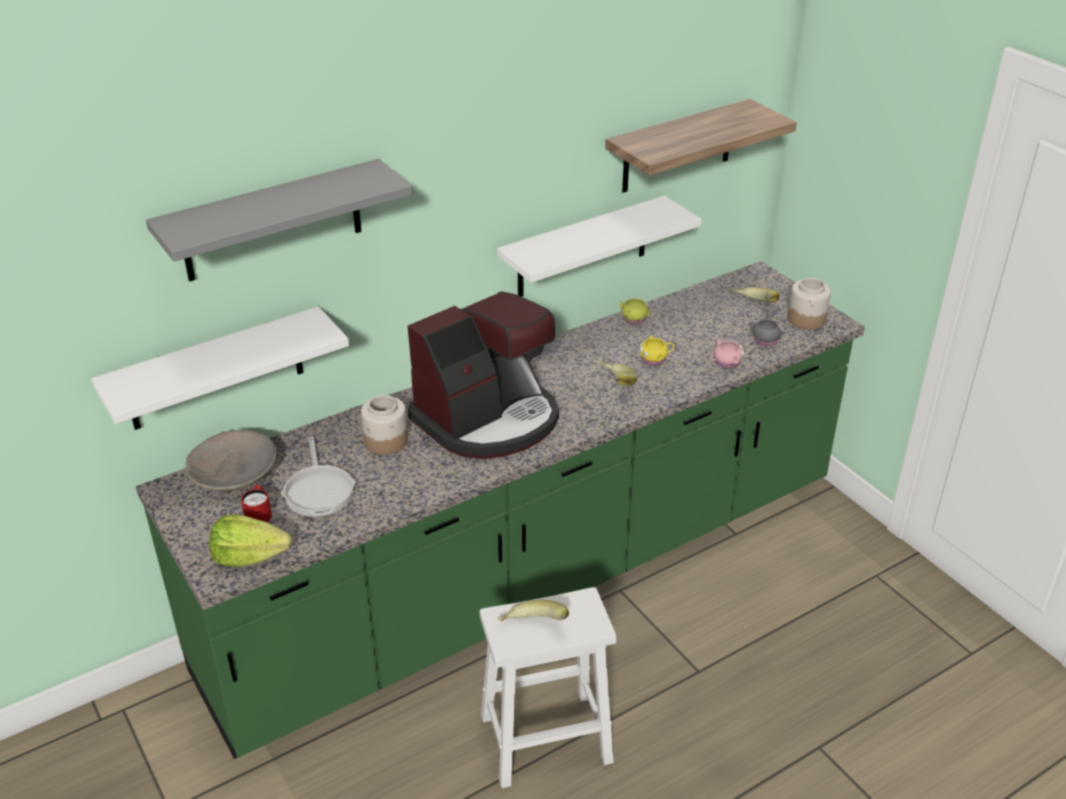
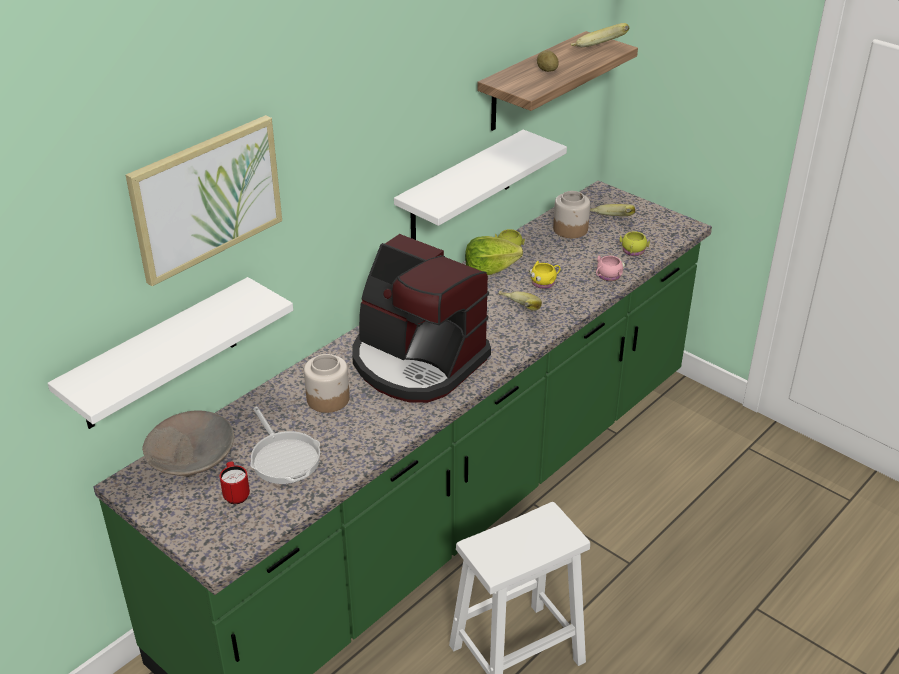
camera: 15 degrees left, 0 degrees up
grey shelf [146,159,413,281] -> picture [126,115,282,286]
lettuce [209,515,292,567] -> lettuce moved to [465,236,523,275]
coffee machine [408,291,559,459] -> coffee machine turned 90 degrees clockwise [352,234,491,403]
banana [498,600,569,621] -> banana moved to [571,23,629,47]
grey mug [751,319,783,346] -> yellow mug [619,231,650,256]
jar [788,278,831,330] -> jar moved to [553,191,590,238]
none -> potato [537,50,558,72]

